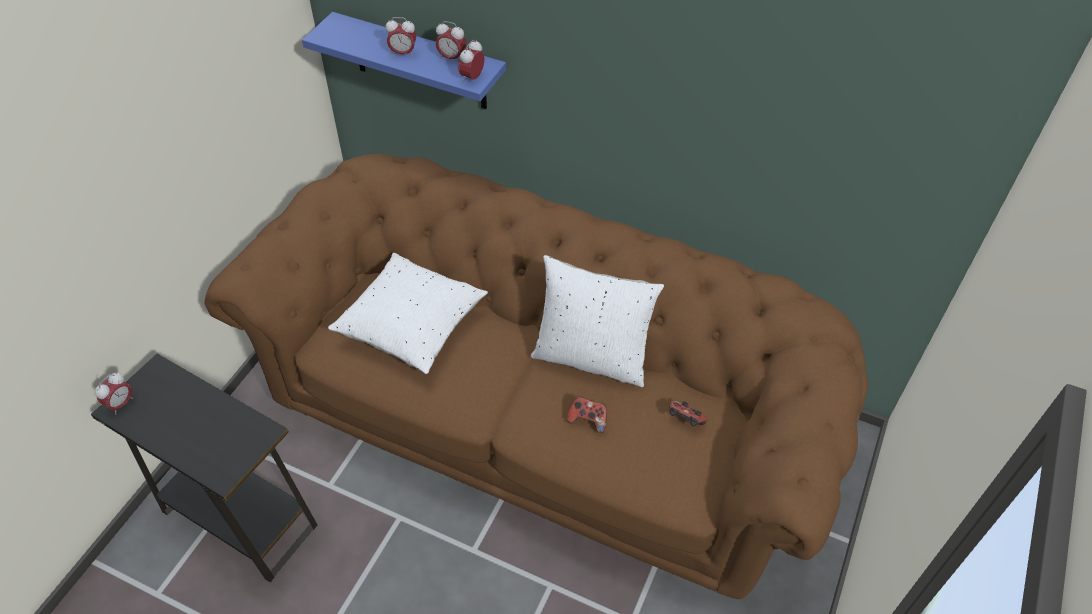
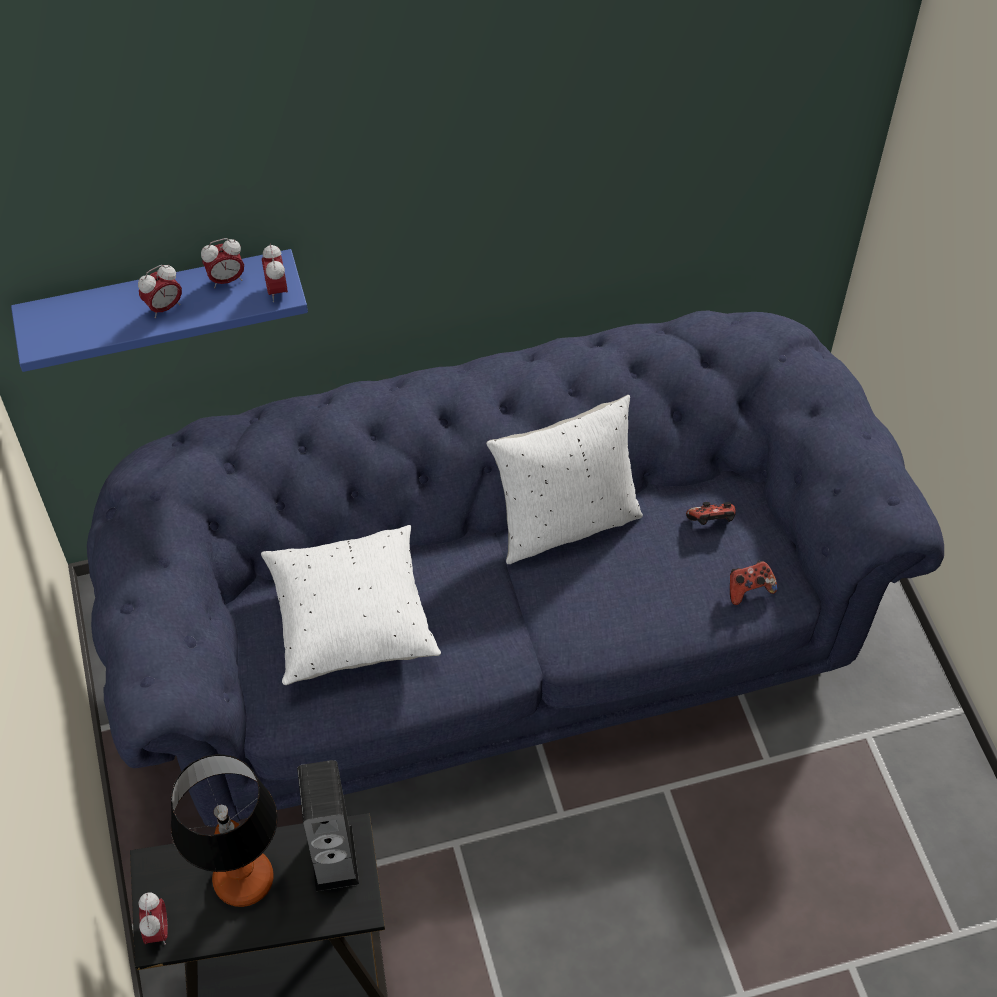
camera: 40 degrees left, 5 degrees up
brown sofa [204,154,868,599] -> blue sofa [87,311,944,827]
game controller [567,397,607,433] -> game controller moved to [730,561,778,605]
none -> table lamp [171,754,278,907]
none -> speaker [297,760,359,891]

